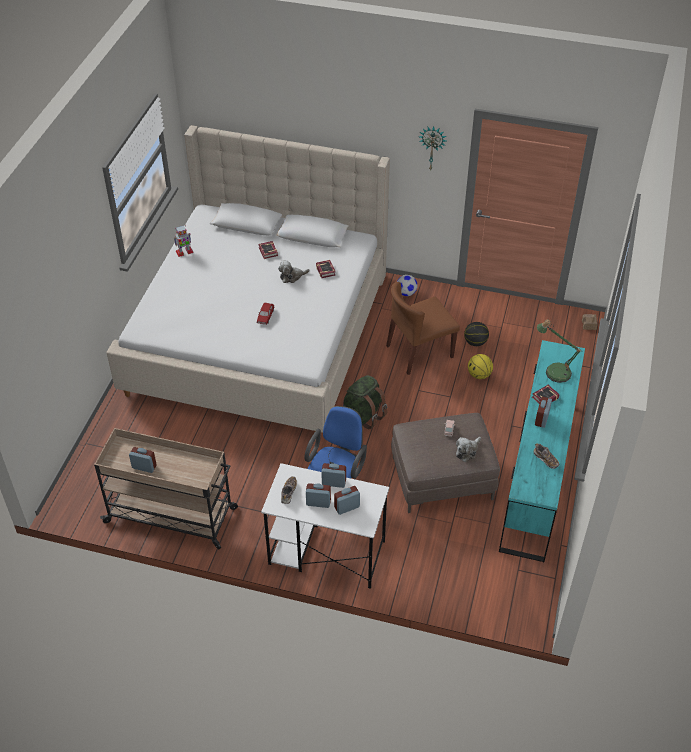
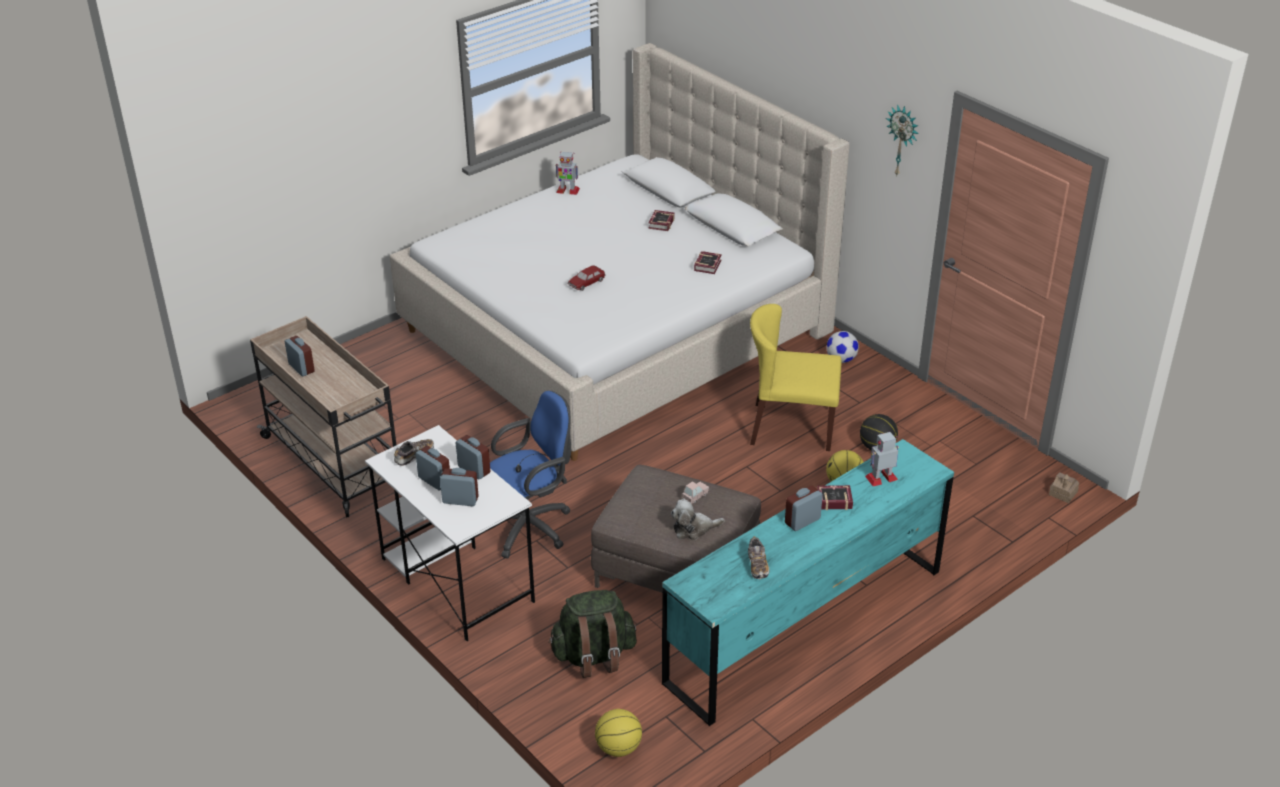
camera: 35 degrees right, 10 degrees down
plush toy [278,260,310,283] -> none
green backpack [343,375,387,429] -> green backpack moved to [548,590,637,678]
brown chair [386,282,460,375] -> yellow chair [750,304,842,451]
table lamp [537,319,582,383] -> toy robot [865,432,899,486]
none -> basketball [595,709,642,757]

